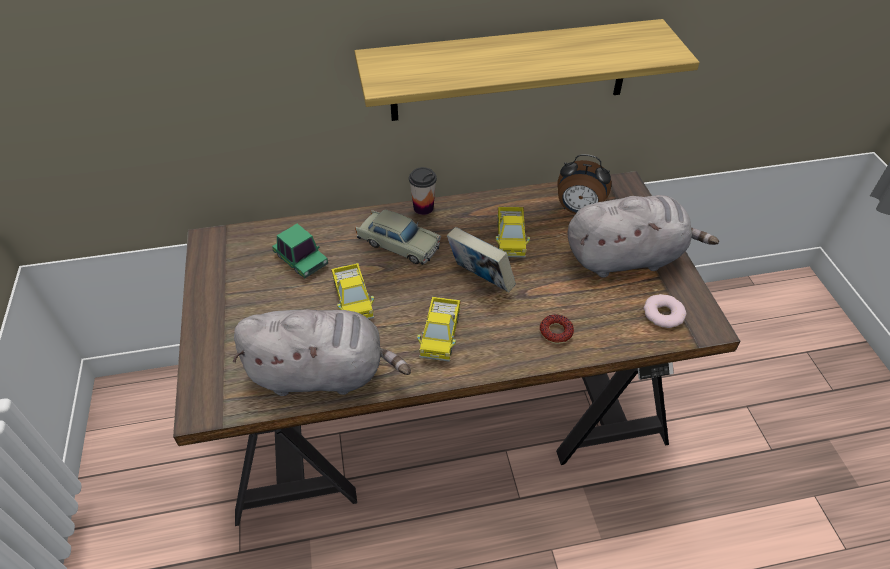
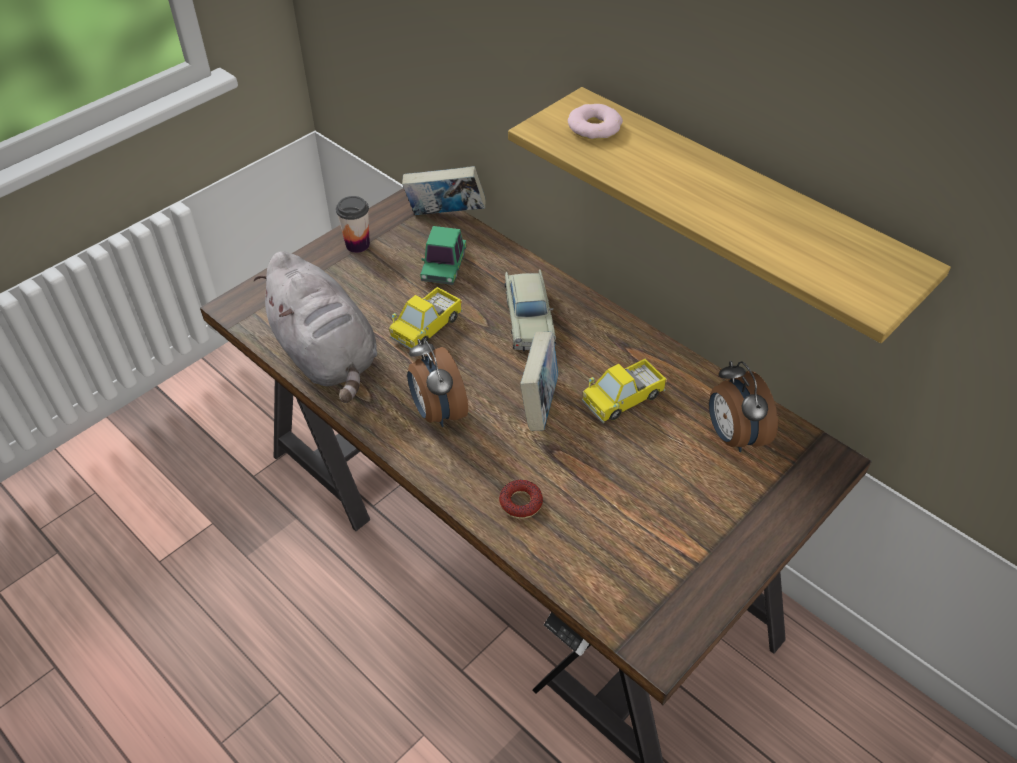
camera: 55 degrees right, 0 degrees up
cup [409,167,437,215] -> cup moved to [336,196,370,253]
toy truck [417,297,461,362] -> alarm clock [407,338,468,427]
grey plush toy [568,195,719,277] -> none
donut [644,294,686,328] -> donut moved to [568,104,623,140]
none -> book [402,166,486,215]

